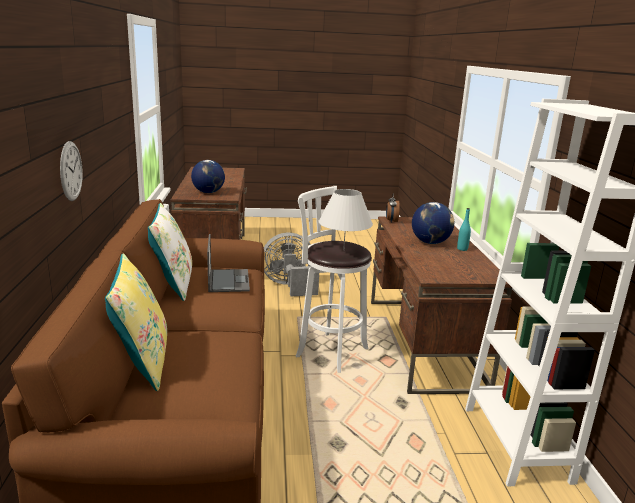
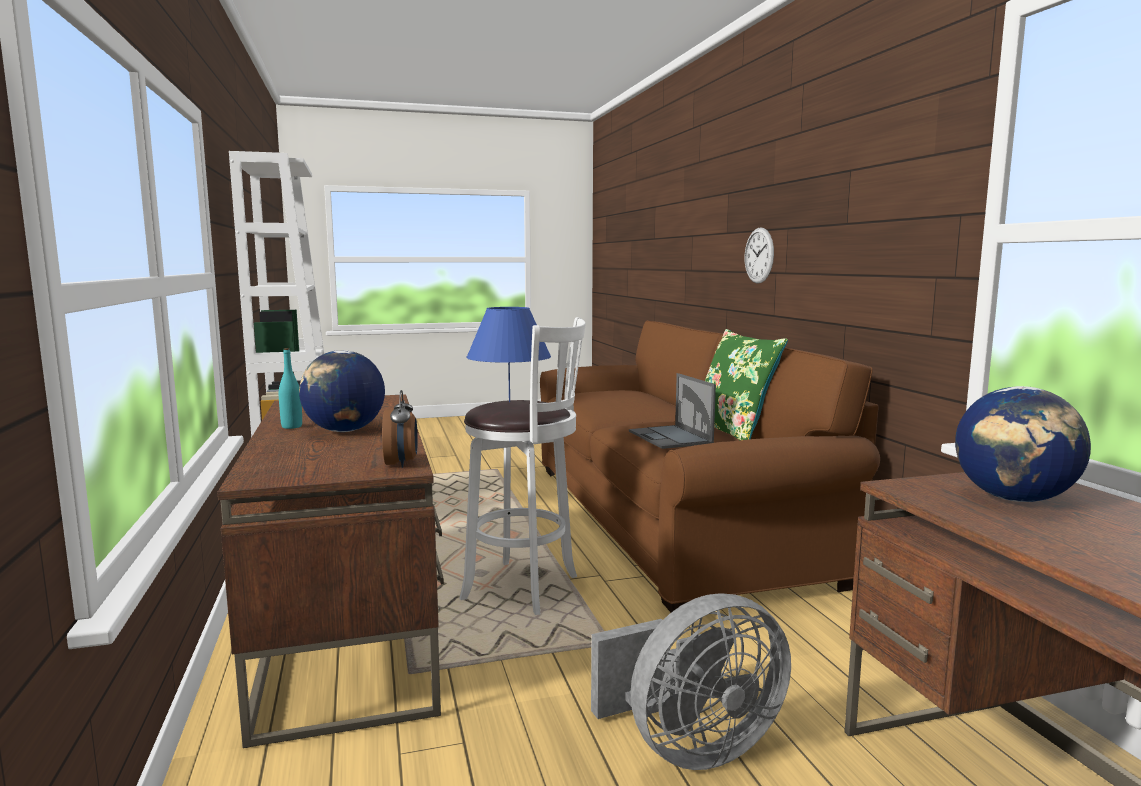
camera: 170 degrees right, 10 degrees down
yellow pillow [105,253,167,391] -> none
white pillow [148,203,192,301] -> green pillow [705,329,788,440]
white table lamp [319,189,373,251] -> blue table lamp [466,307,551,402]

